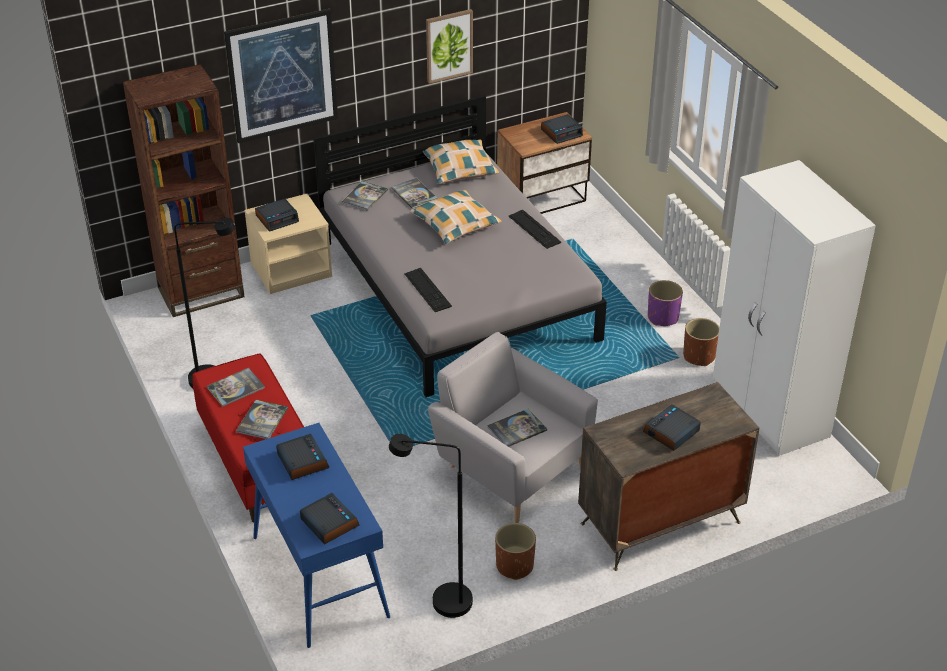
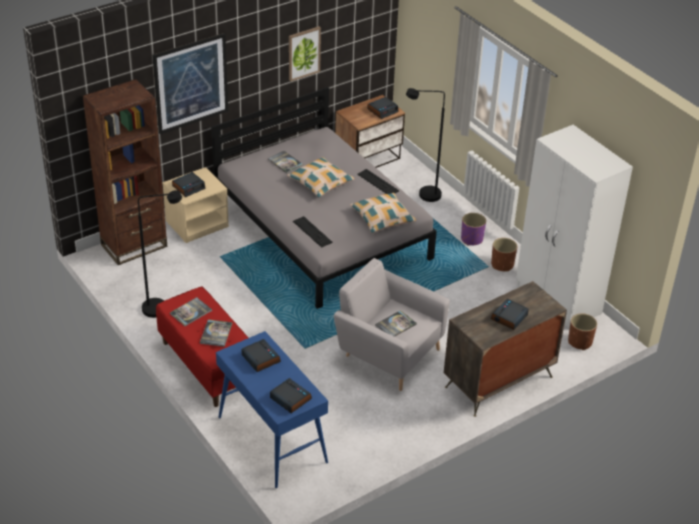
camera: 10 degrees left, 0 degrees up
book [342,181,388,211] -> none
black floor lamp [389,434,473,618] -> black floor lamp moved to [406,88,445,202]
pillow [423,140,499,184] -> pillow moved to [350,193,416,233]
brown planter [495,523,536,580] -> brown planter moved to [568,313,597,350]

